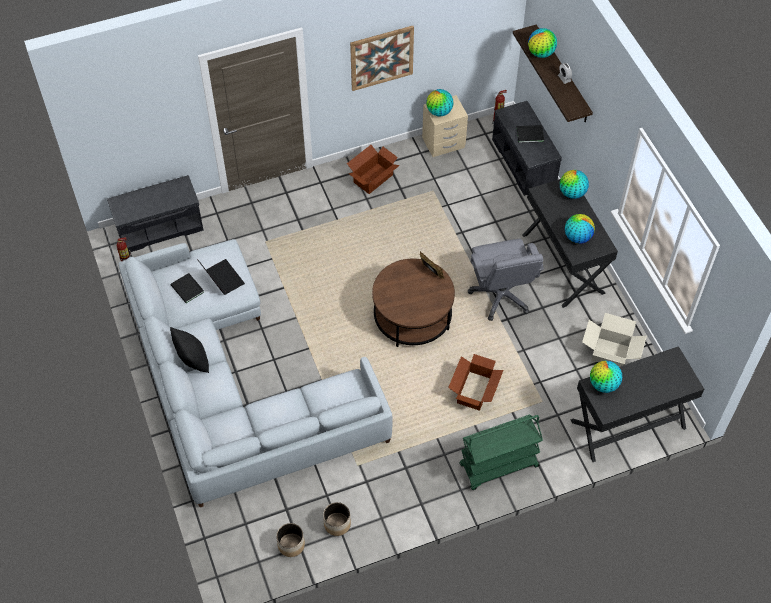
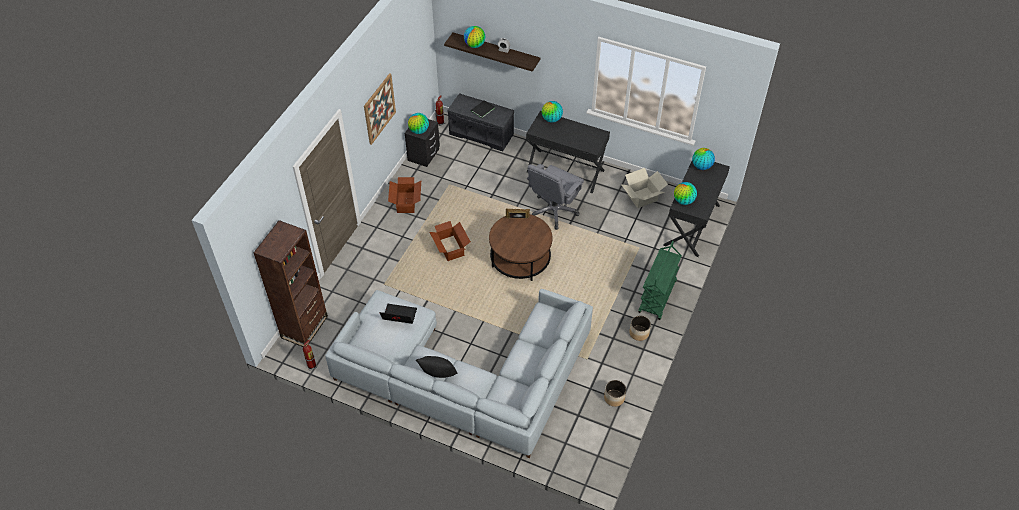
camera: 45 degrees left, 5 degrees down
grey bench [107,175,204,252] -> brown bookcase [253,220,328,347]
black book [170,273,204,303] -> none
planter [276,523,305,557] -> planter moved to [629,316,651,341]
beige nightstand [422,95,468,157] -> black nightstand [405,119,440,167]
cardboard box [448,354,504,411] -> cardboard box moved to [430,221,471,261]
grey office chair [468,239,544,321] -> grey office chair turned 90 degrees clockwise [527,164,584,230]
globe [565,214,595,244] -> globe moved to [692,148,715,170]

